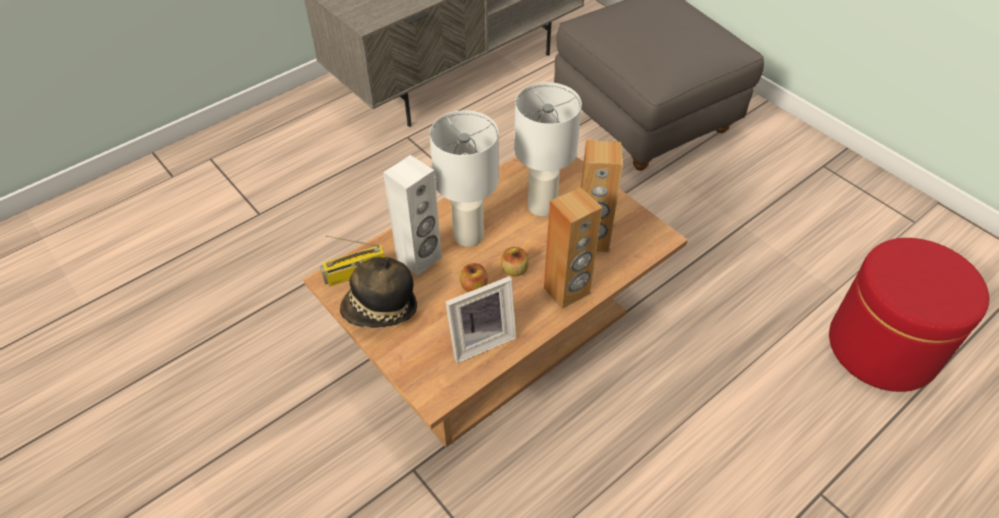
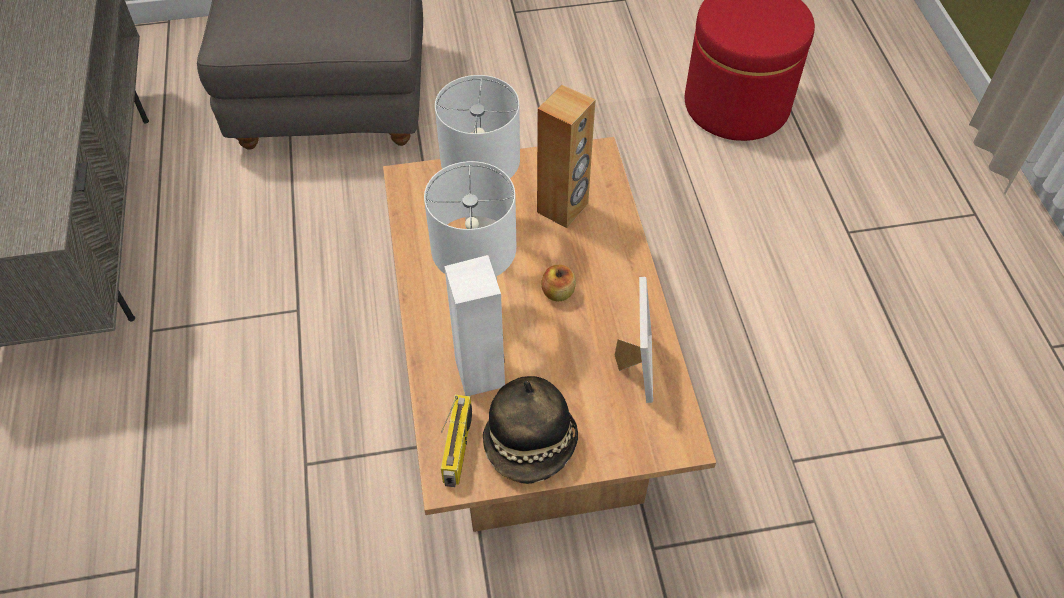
camera: 60 degrees left, 5 degrees up
apple [460,263,488,292] -> none
brown speaker [544,187,602,309] -> none

